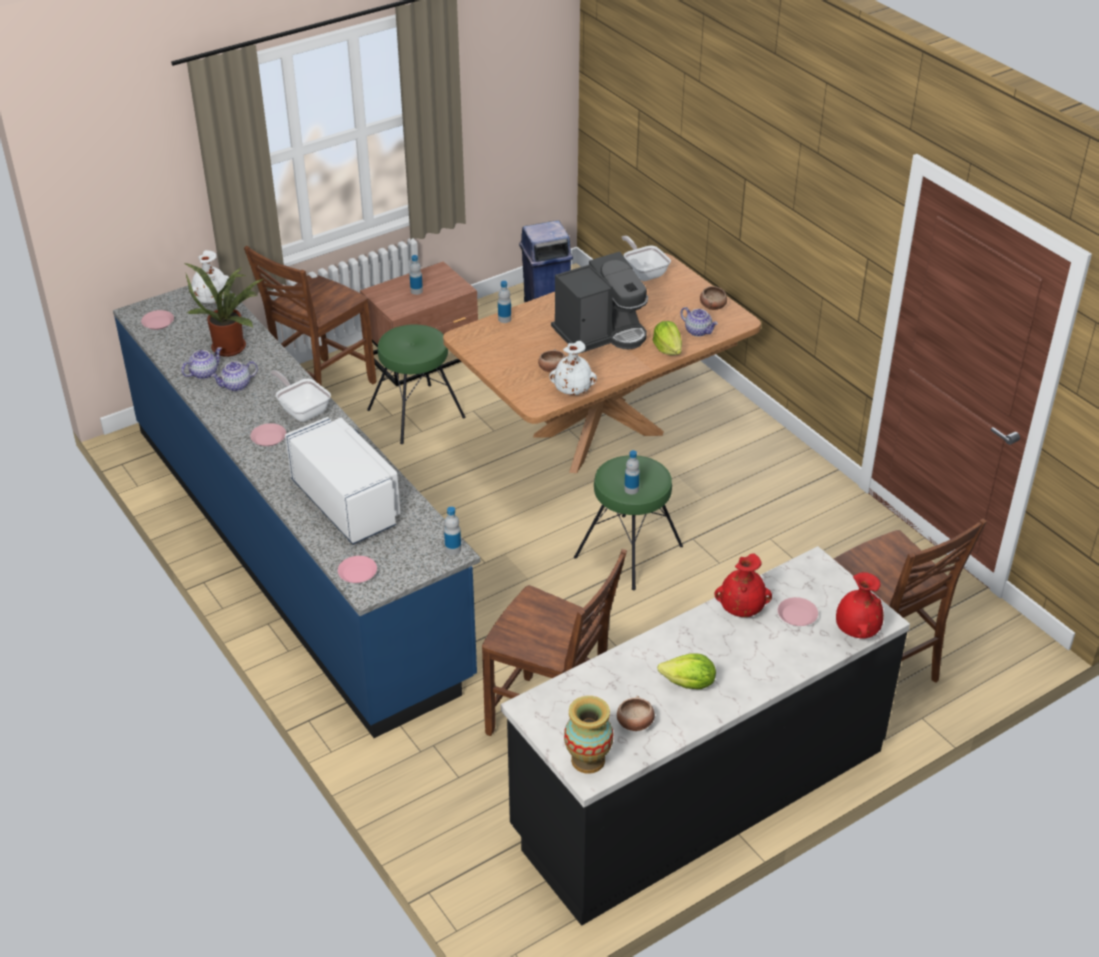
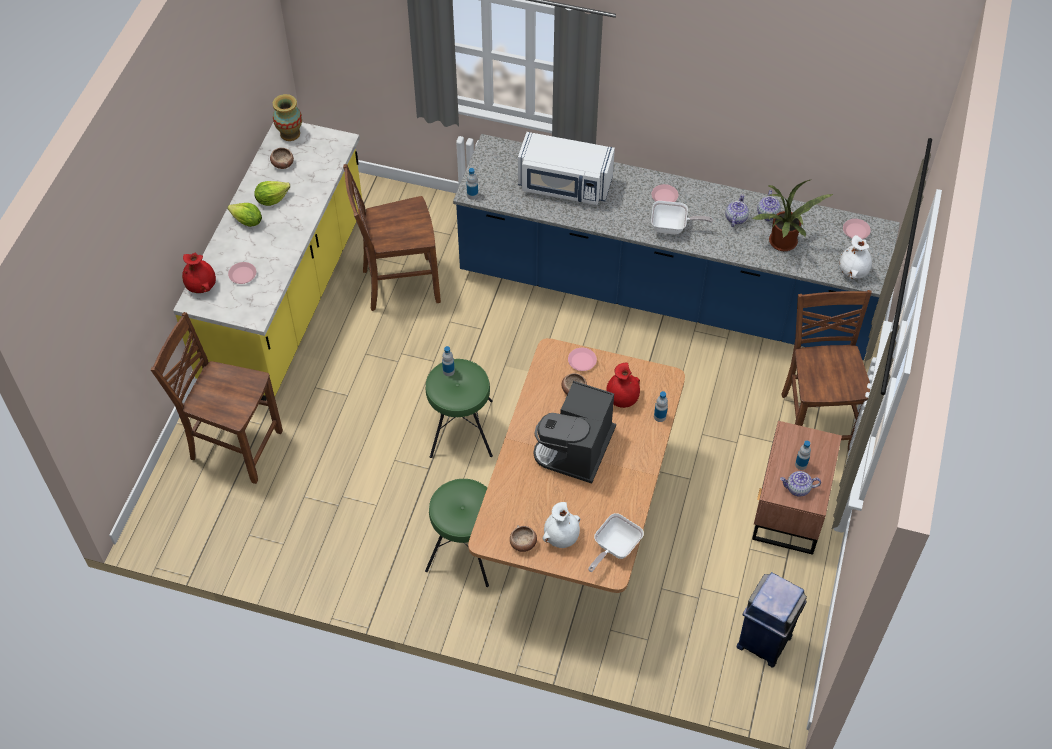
camera: 140 degrees right, 15 degrees up
pink plate [338,556,377,583] -> pink plate moved to [568,348,597,371]
green stool [367,324,466,444] -> green stool moved to [425,479,489,587]
black counter [501,546,910,926] -> yellow counter [173,122,362,401]
white vase [549,341,597,395] -> white vase moved to [542,502,580,548]
frying pan [622,236,671,281] -> frying pan turned 105 degrees clockwise [588,513,644,572]
lettuce [653,321,682,355] -> lettuce moved to [227,203,262,227]
teapot [680,307,718,337] -> teapot moved to [780,471,821,497]
red vase [714,553,772,617] -> red vase moved to [606,363,640,408]

